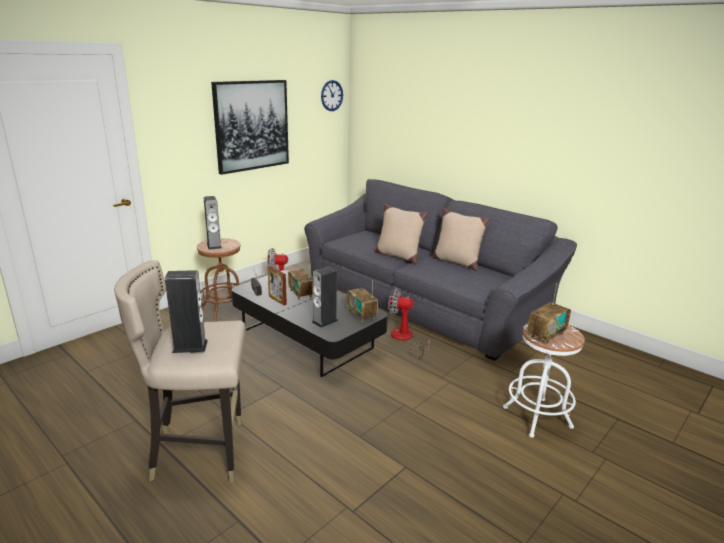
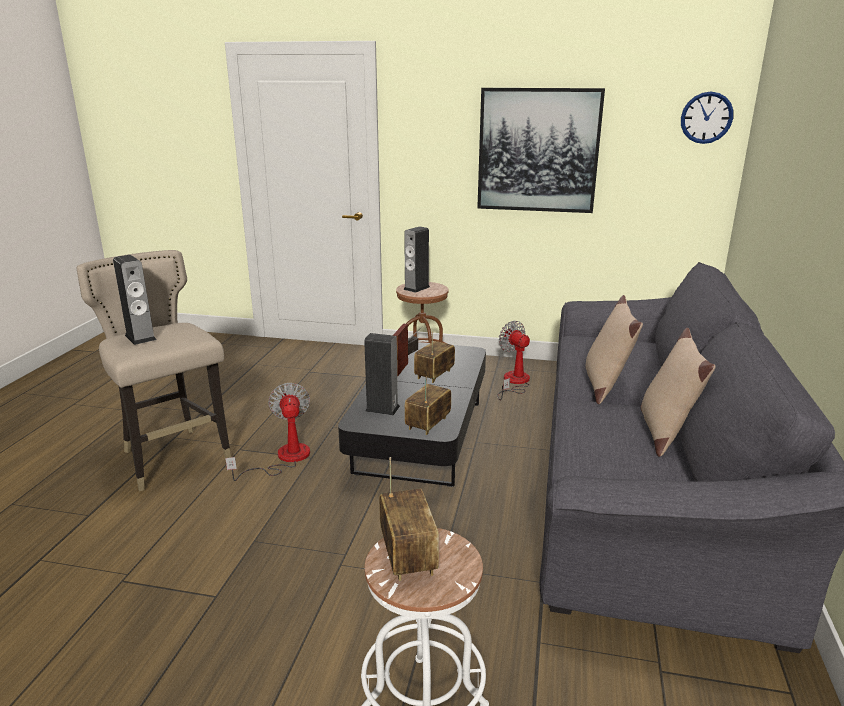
camera: 60 degrees right, 0 degrees up
fan [388,288,430,359] -> fan moved to [225,383,310,481]
radio [527,283,571,344] -> radio turned 120 degrees counterclockwise [379,457,439,581]

